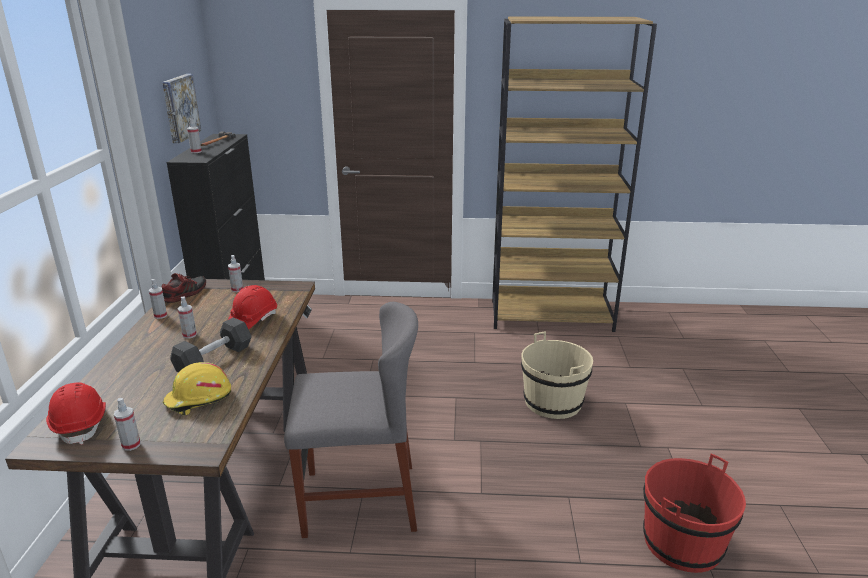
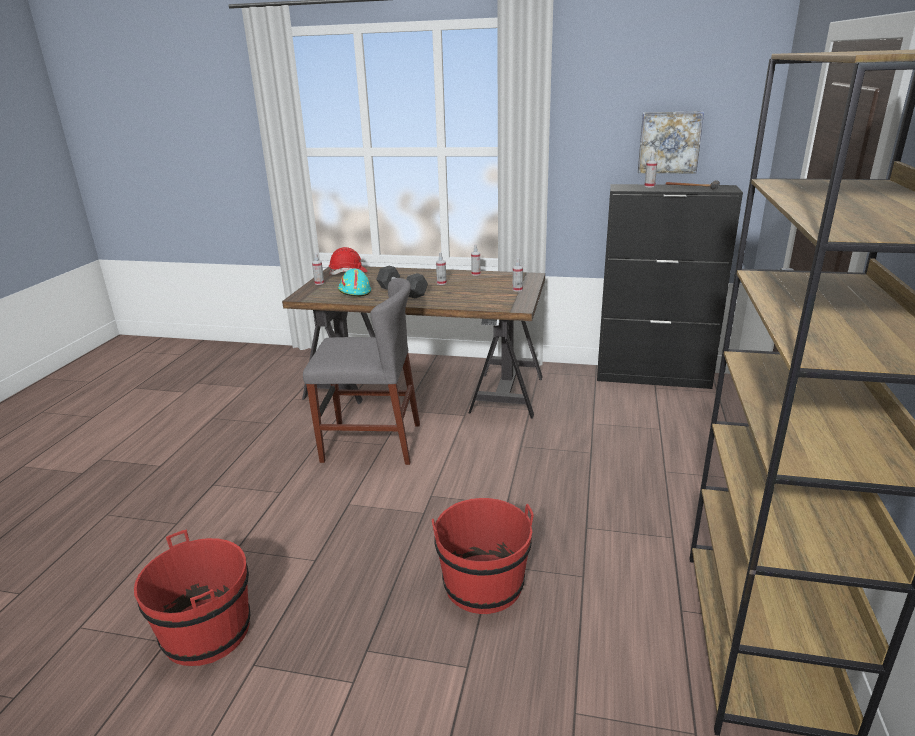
camera: 100 degrees right, 0 degrees up
shoe [161,273,206,303] -> none
yellow hard hat [163,362,231,415] -> turquoise hard hat [338,269,371,297]
red hard hat [228,285,277,329] -> none
grey chair [284,302,418,538] -> grey chair turned 90 degrees counterclockwise [303,278,420,465]
beige bucket [521,332,593,419] -> red bucket [432,498,534,614]

